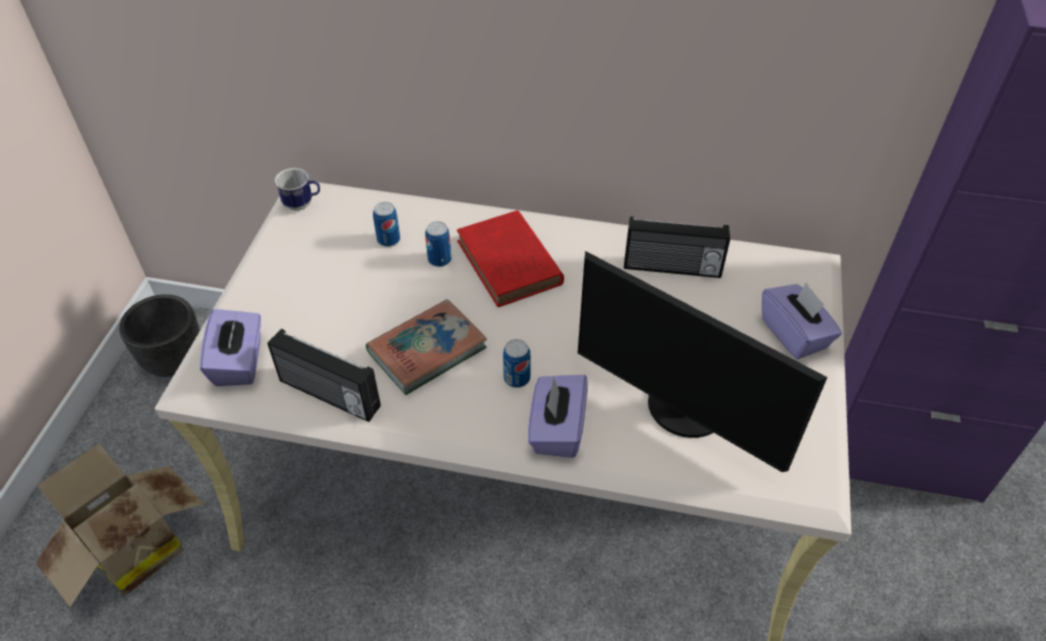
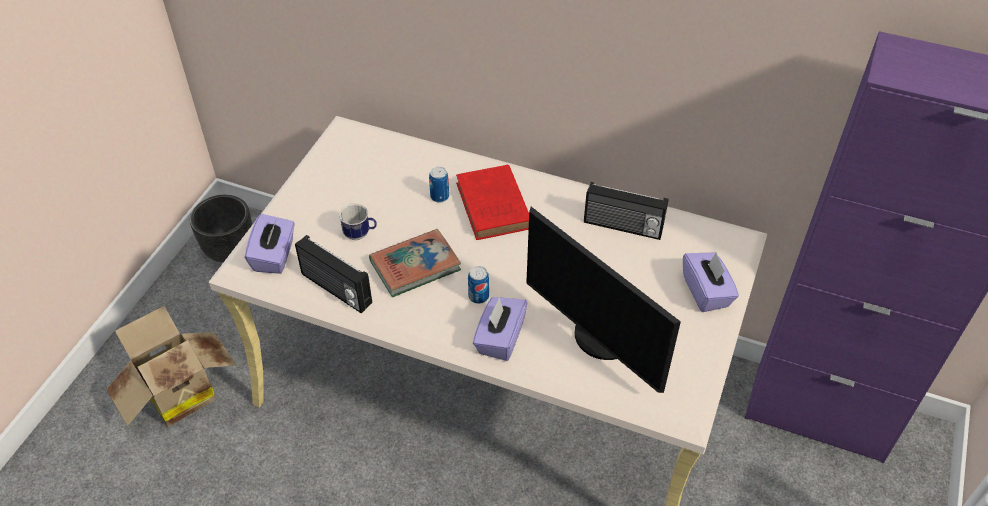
camera: 10 degrees right, 0 degrees up
mug [275,168,320,211] -> mug moved to [339,203,377,240]
can [373,202,400,247] -> none

